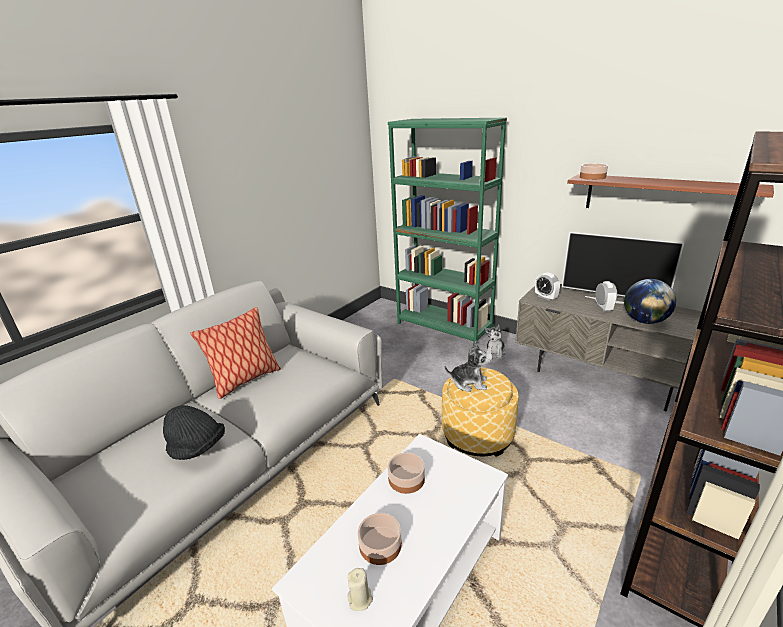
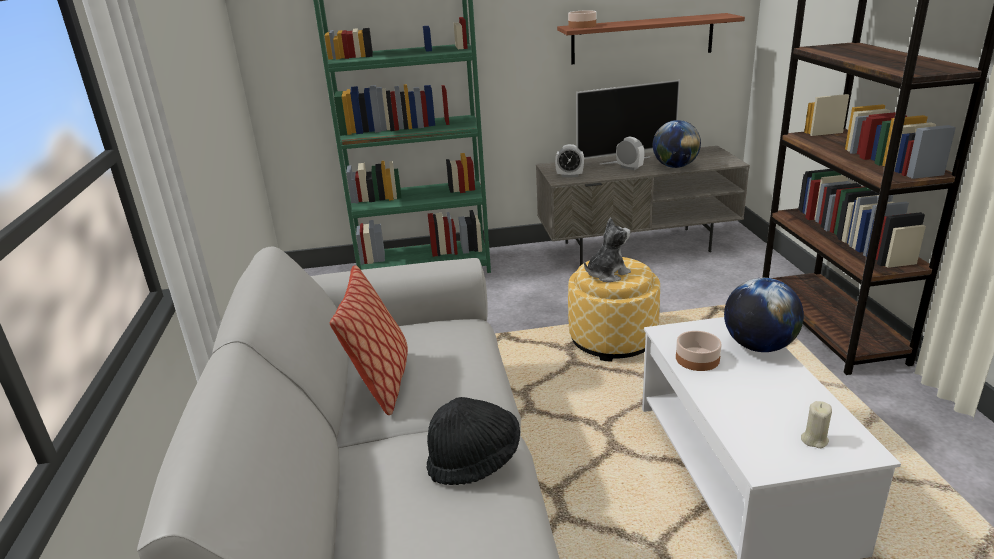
camera: 45 degrees left, 0 degrees up
bowl [358,513,402,565] -> none
plush toy [484,325,506,360] -> none
none -> globe [724,278,804,352]

